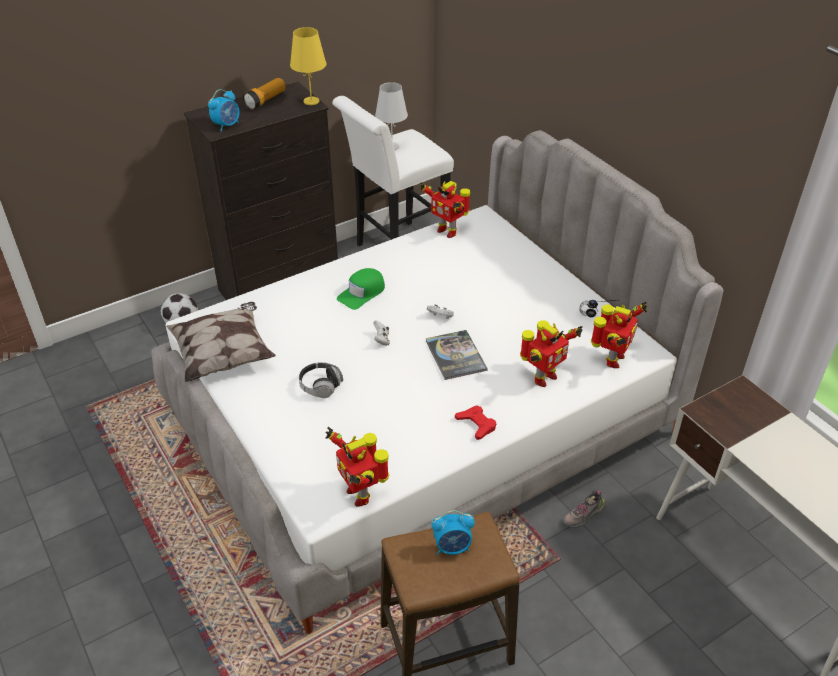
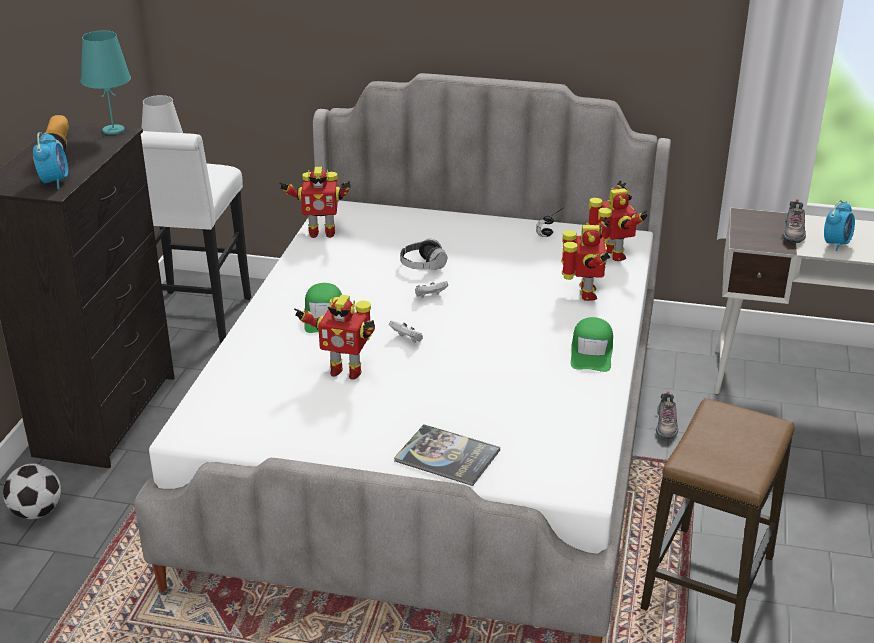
camera: 45 degrees left, 10 degrees down
pillow [166,302,276,383] -> none
yellow table lamp [290,27,327,105] -> turquoise table lamp [81,31,131,135]
headphones [299,362,343,398] -> headphones moved to [400,239,447,270]
toy robot [326,427,389,506] -> toy robot moved to [294,295,375,379]
book [426,330,487,380] -> book moved to [394,424,500,486]
alarm clock [432,510,475,555] -> alarm clock moved to [824,200,855,252]
red game controller [455,405,496,440] -> green cap [571,317,613,372]
none -> shoe [782,199,806,243]

